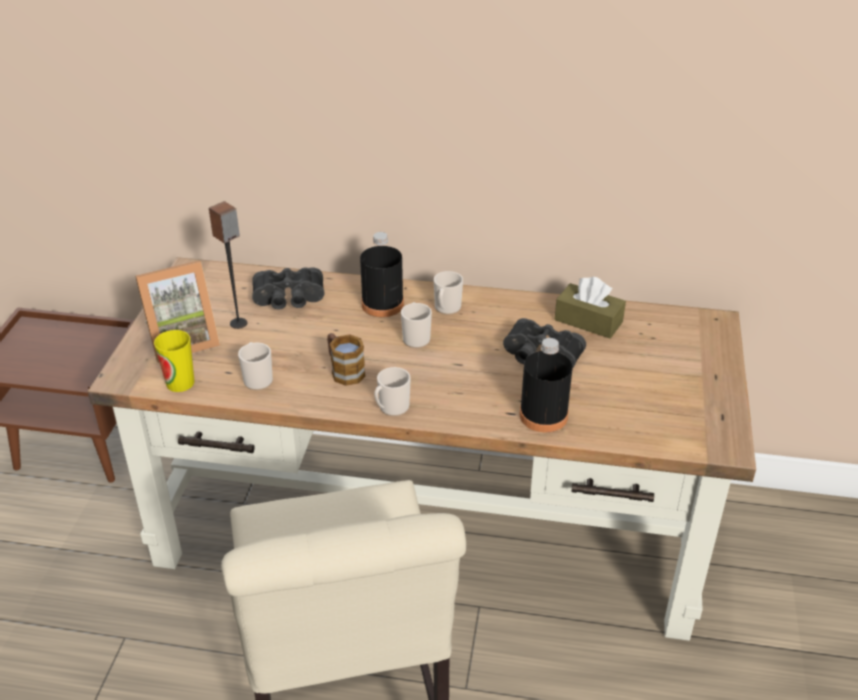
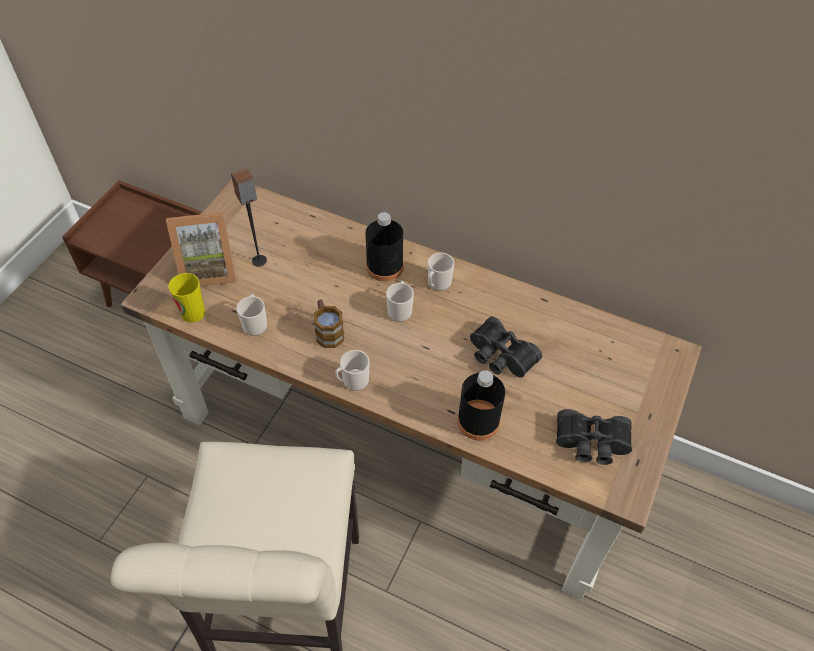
camera: 15 degrees right, 15 degrees up
black binoculars [252,267,324,310] -> black binoculars moved to [556,409,632,465]
brown tissue box [555,277,626,338] -> none

